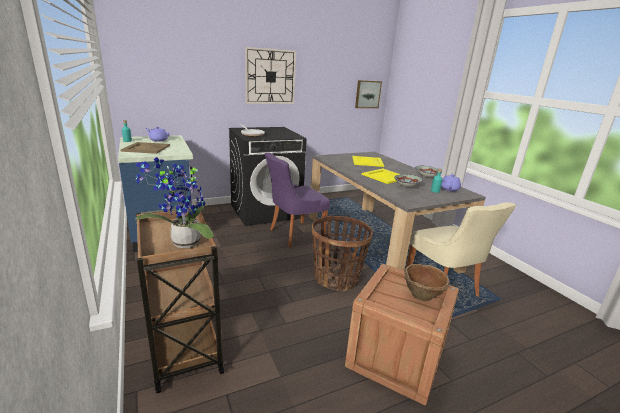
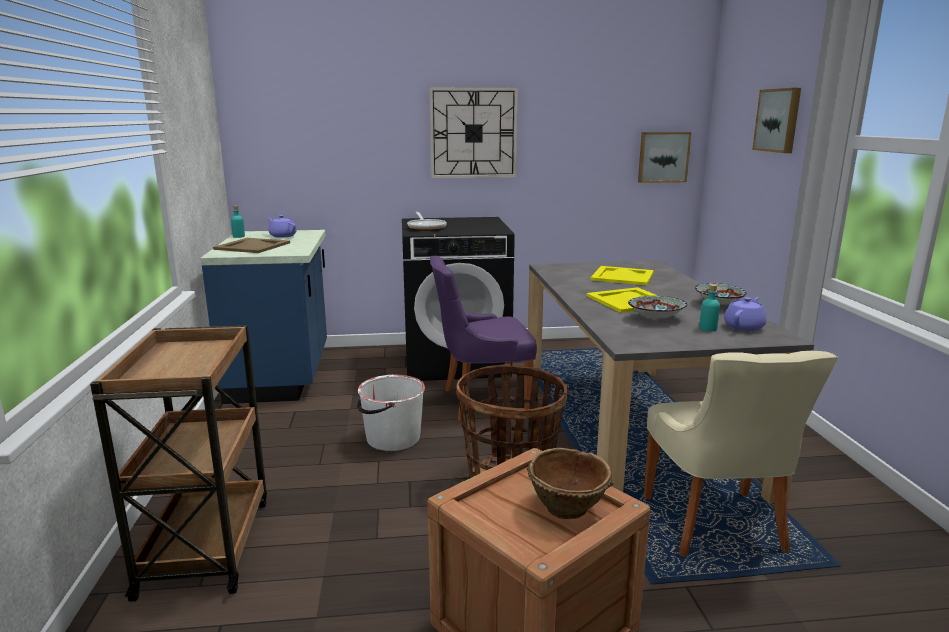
camera: 20 degrees right, 5 degrees down
potted plant [135,157,214,248] -> none
none -> white bucket [357,375,425,451]
none -> picture [752,88,801,153]

